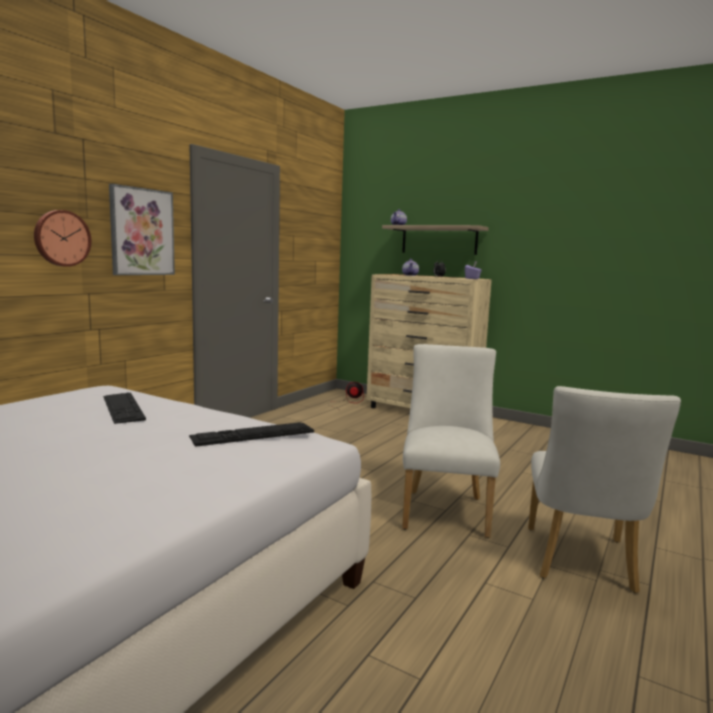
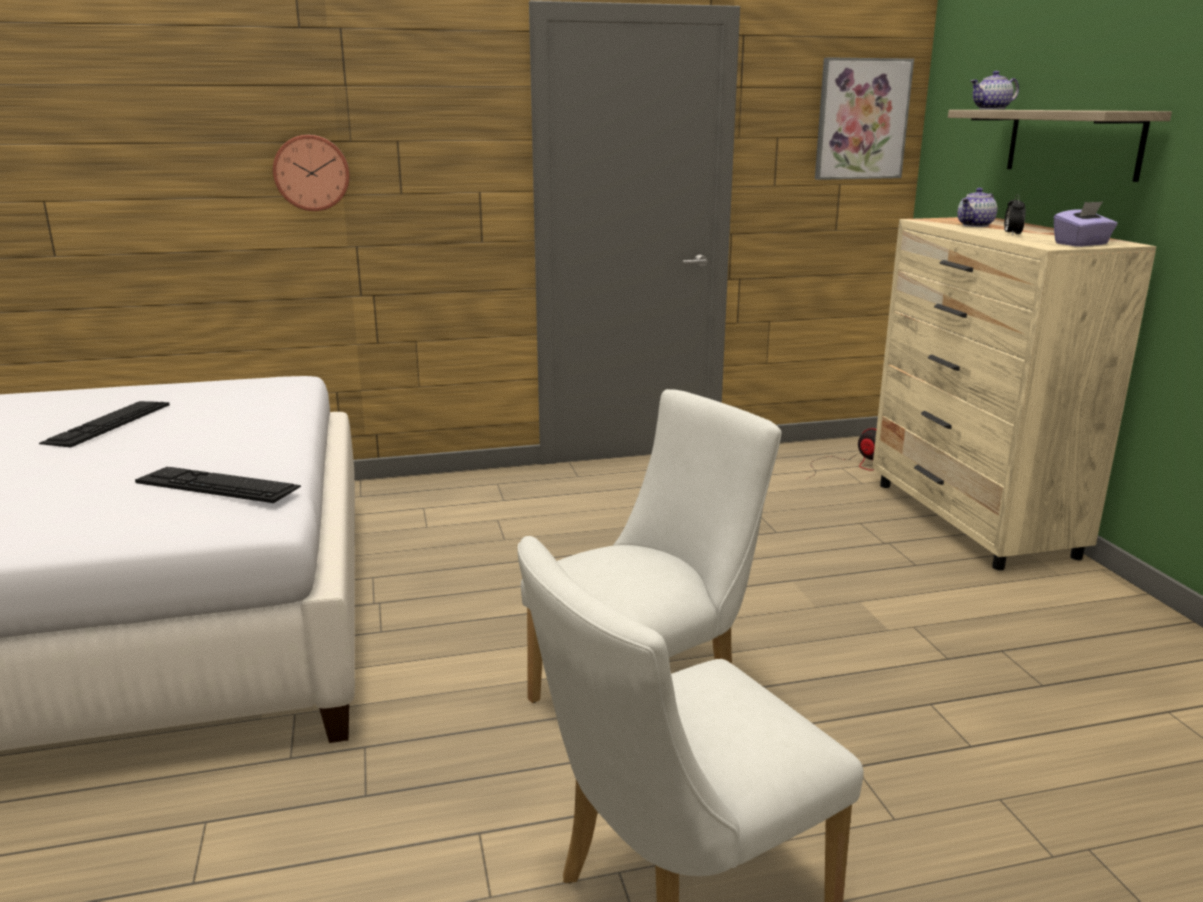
camera: 45 degrees right, 10 degrees up
keyboard [103,392,146,424] -> keyboard moved to [39,401,170,448]
picture [109,184,175,275] -> picture moved to [815,57,914,180]

